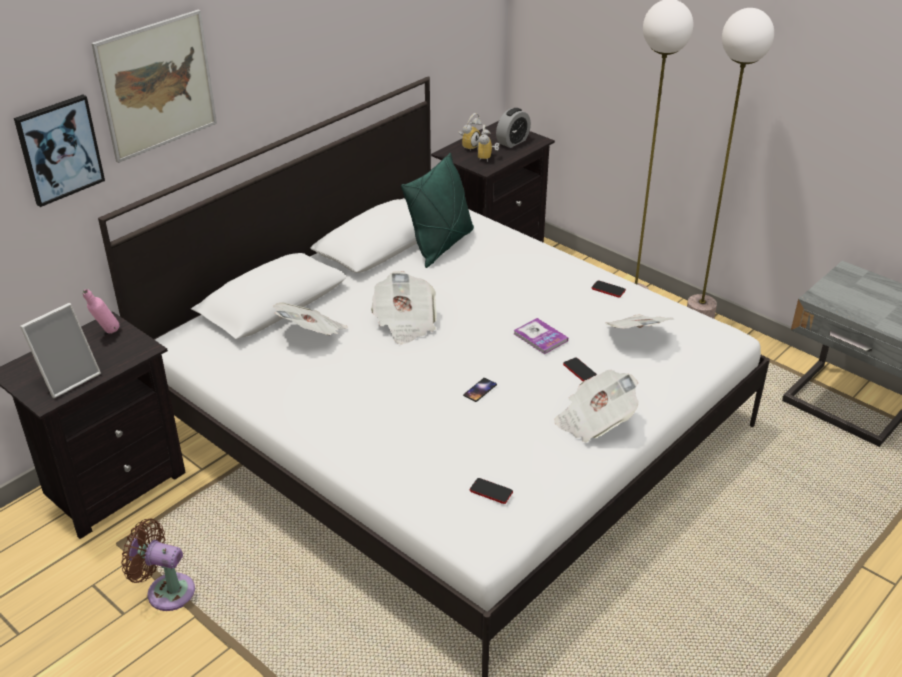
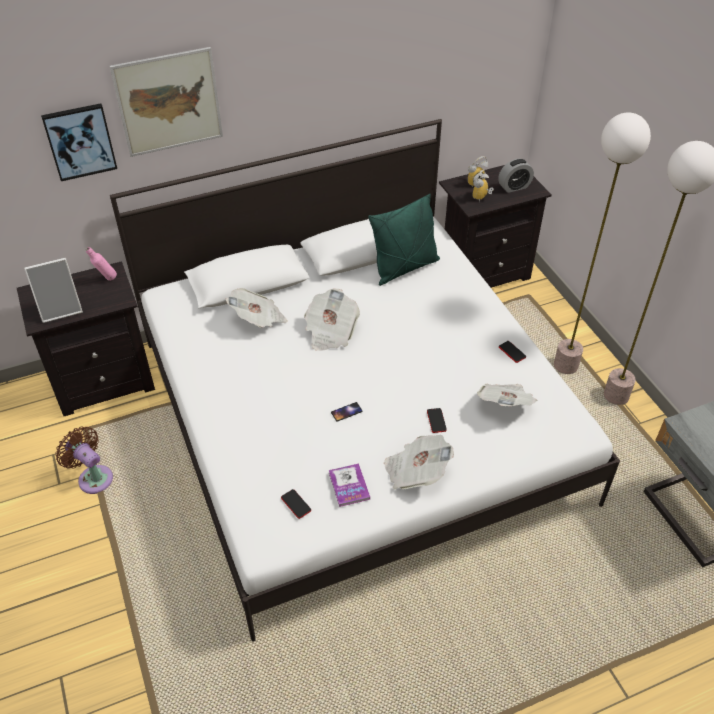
camera: 25 degrees right, 10 degrees up
book [514,318,568,354] -> book moved to [329,463,370,507]

